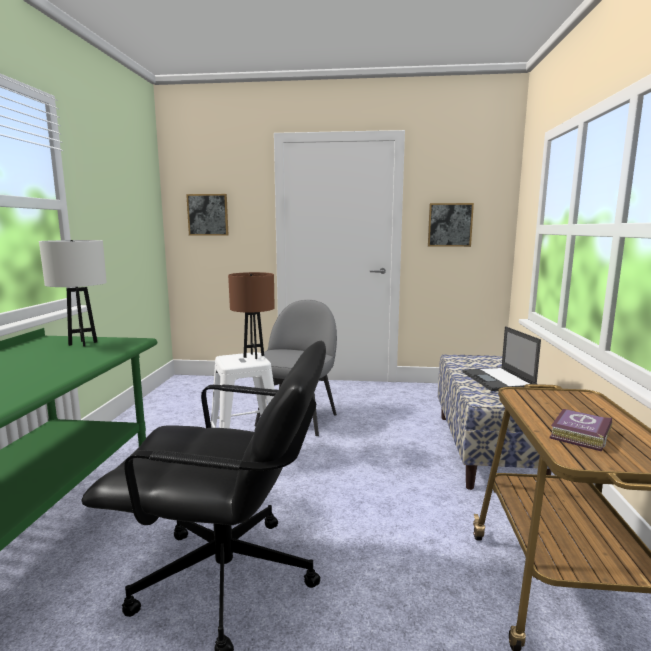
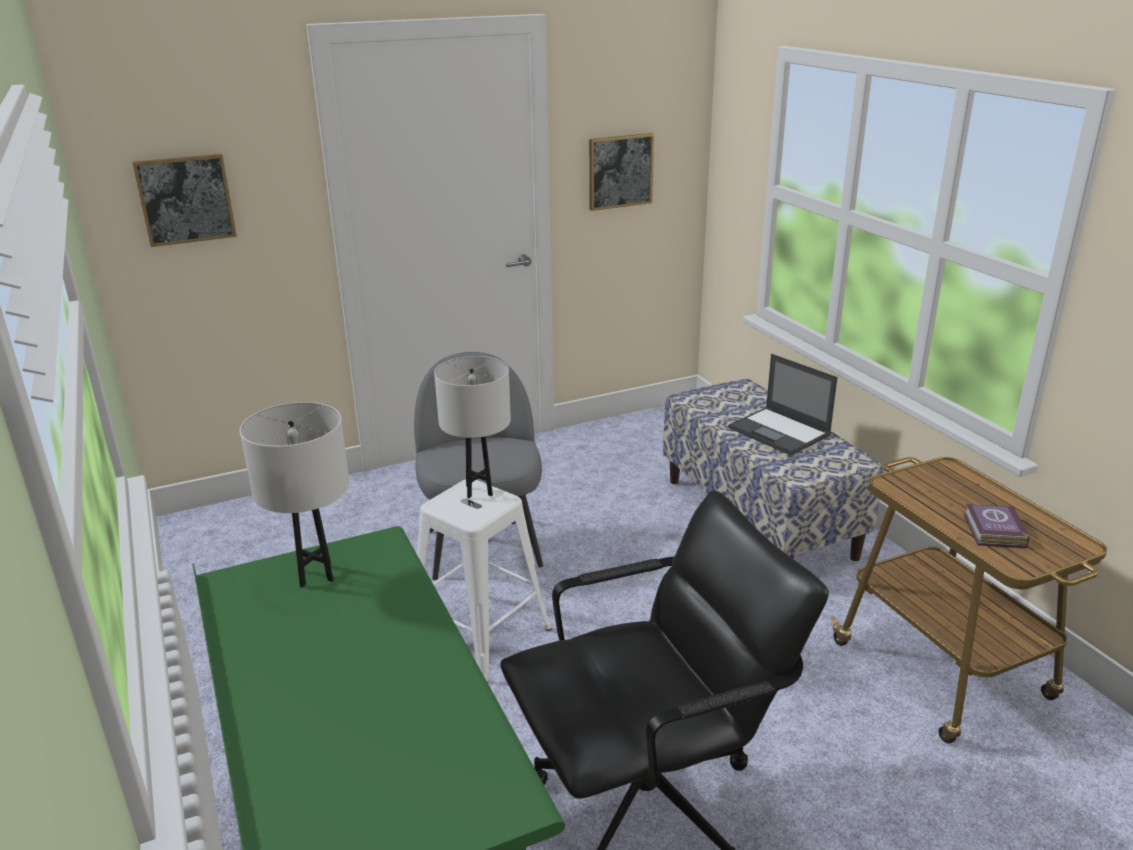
camera: 30 degrees left, 15 degrees up
brown table lamp [228,272,275,359] -> white table lamp [434,356,511,498]

